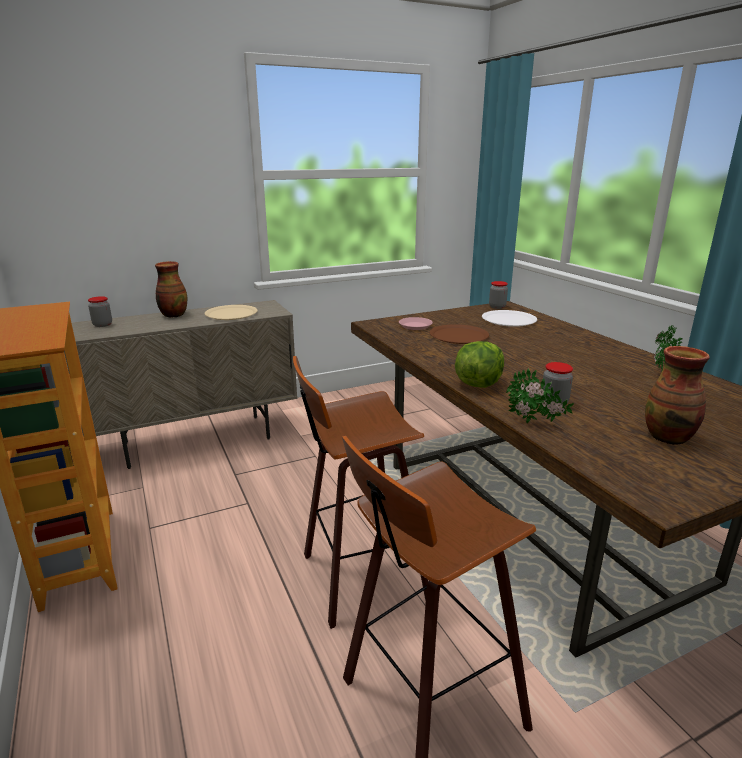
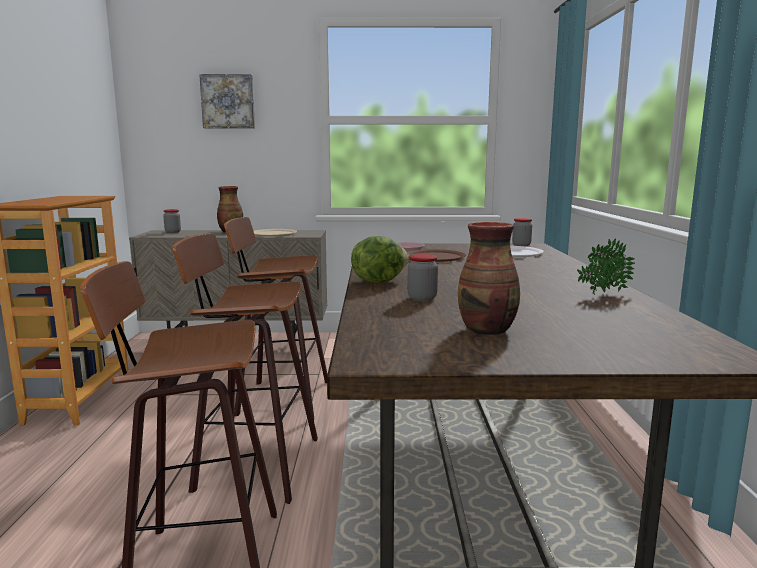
camera: 25 degrees right, 10 degrees down
potted plant [506,368,574,423] -> none
none -> picture [199,74,255,128]
none -> stool [224,217,327,419]

